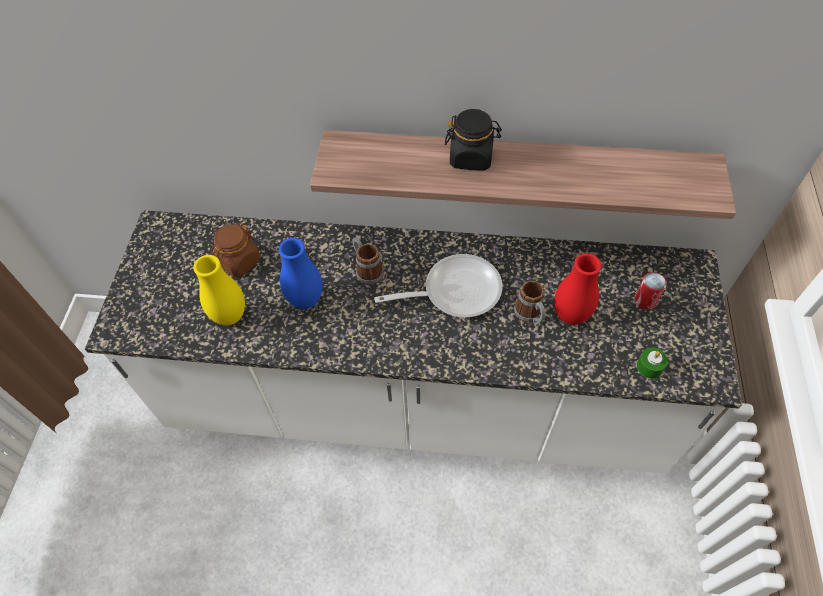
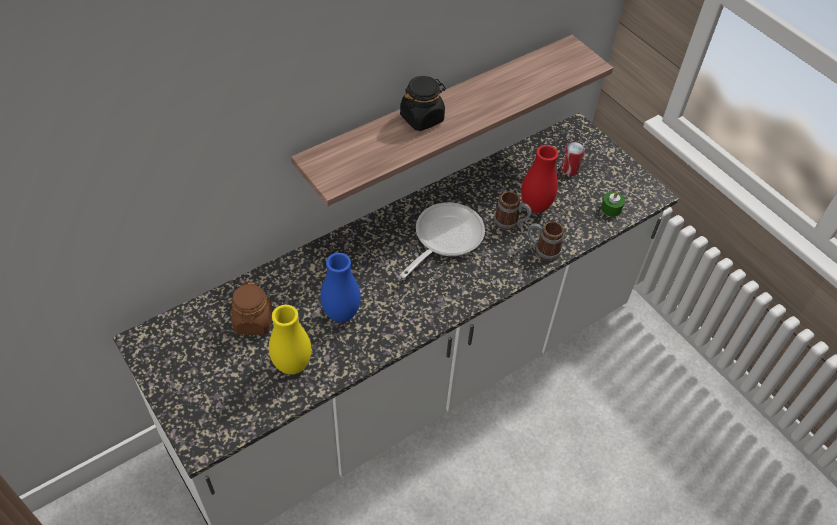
camera: 45 degrees left, 5 degrees down
mug [353,237,384,285] -> mug moved to [527,221,564,261]

